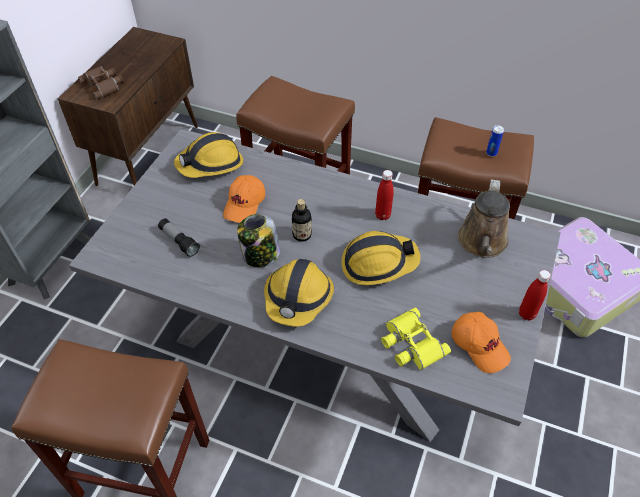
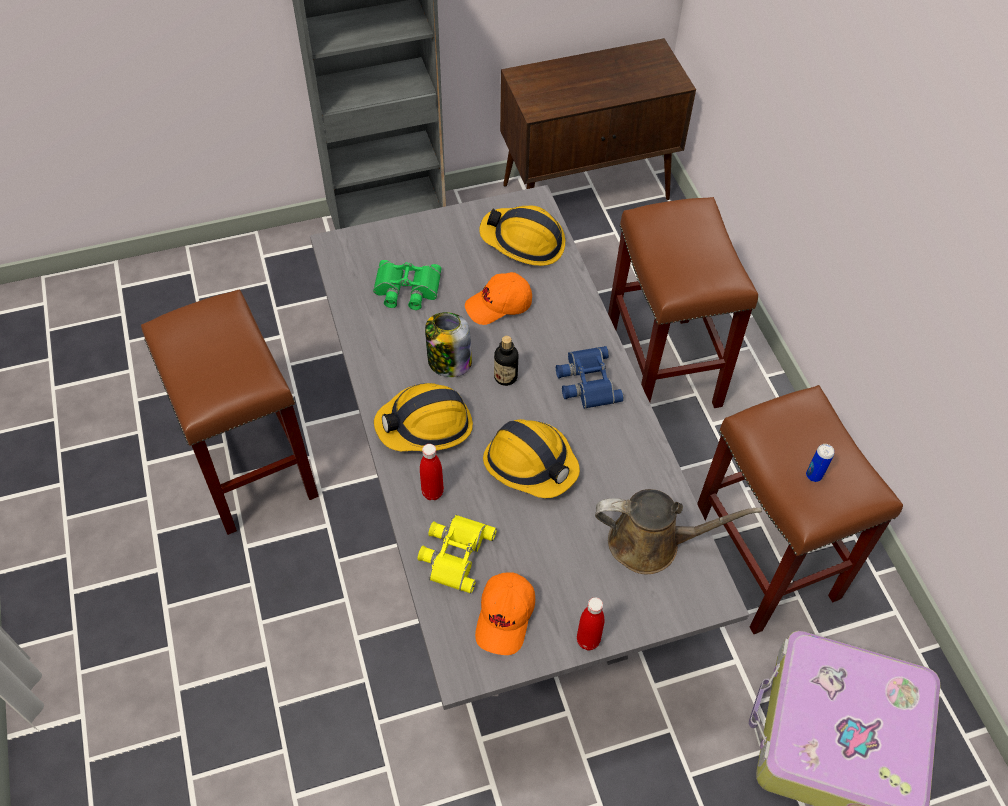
camera: 50 degrees right, 5 degrees up
brown binoculars [78,66,124,100] -> none
flashlight [158,218,200,257] -> green binoculars [373,260,441,310]
red bottle [375,170,394,220] -> red bottle moved to [420,444,444,500]
brown watering can [458,179,510,258] -> brown watering can turned 150 degrees counterclockwise [595,489,762,574]
none -> blue binoculars [556,346,624,409]

